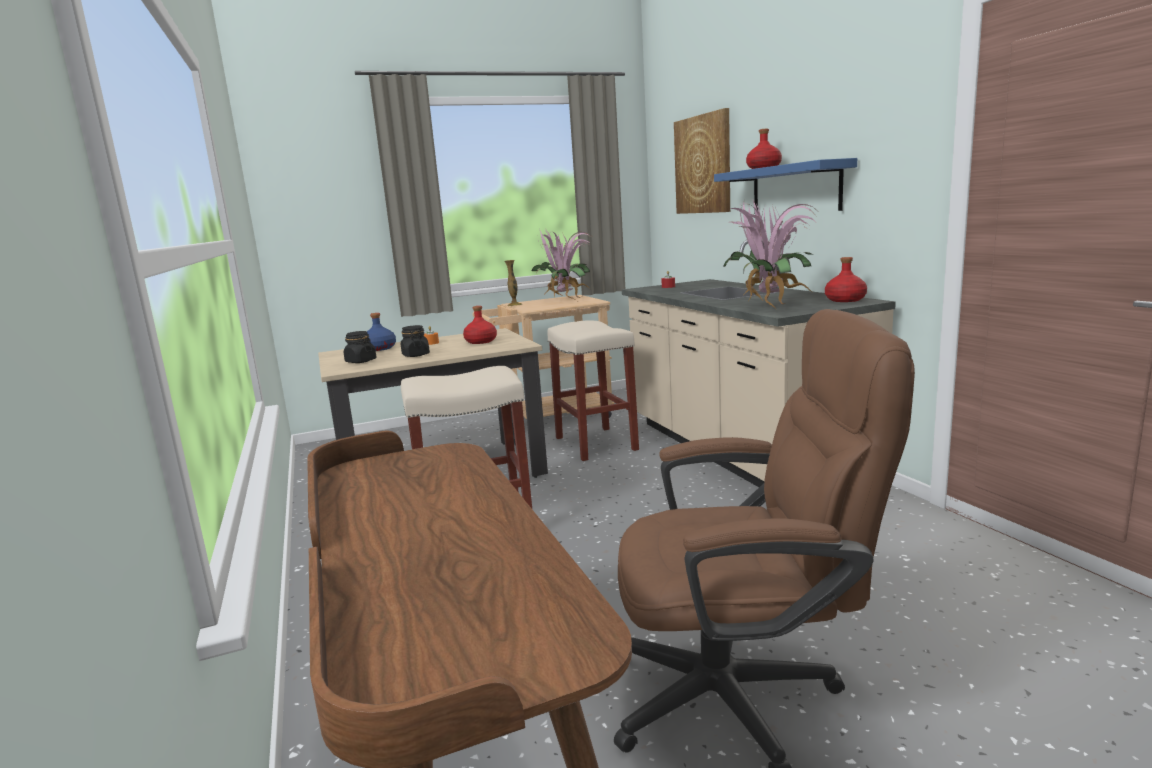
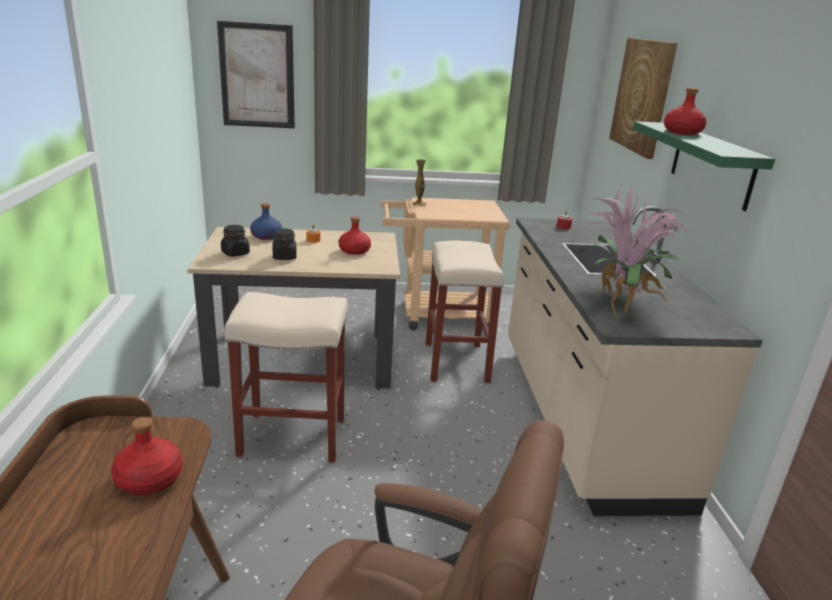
camera: 15 degrees right, 10 degrees up
potted plant [532,228,593,301] -> none
blue shelf [714,158,857,214] -> green shelf [633,121,775,211]
red bottle [825,257,867,302] -> red bottle moved to [111,417,183,495]
none -> picture [217,21,295,128]

